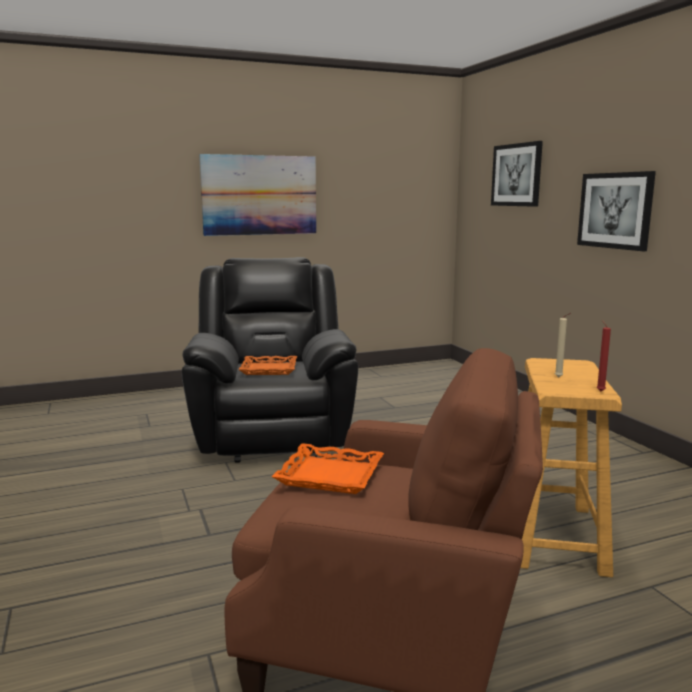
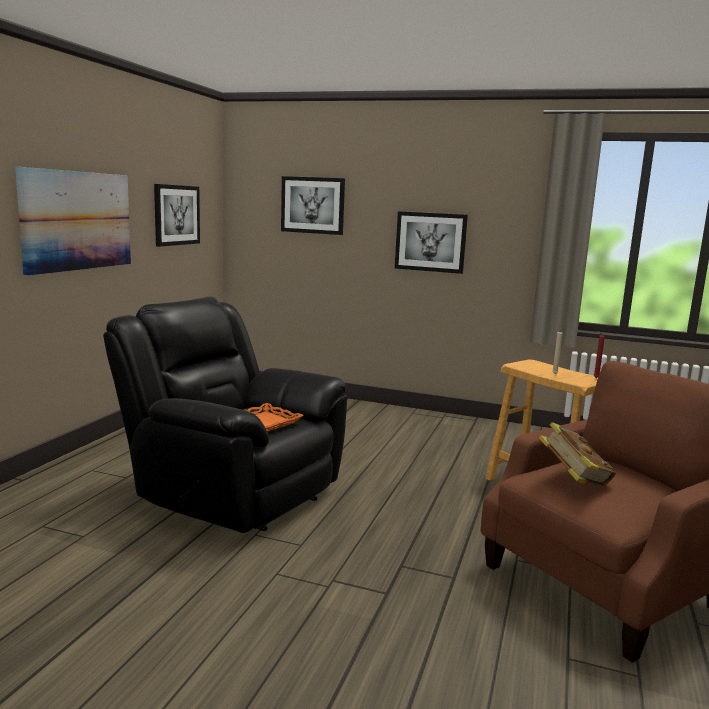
camera: 50 degrees left, 0 degrees up
orange tray [272,443,384,494] -> book [538,422,616,486]
none -> picture [154,184,200,247]

